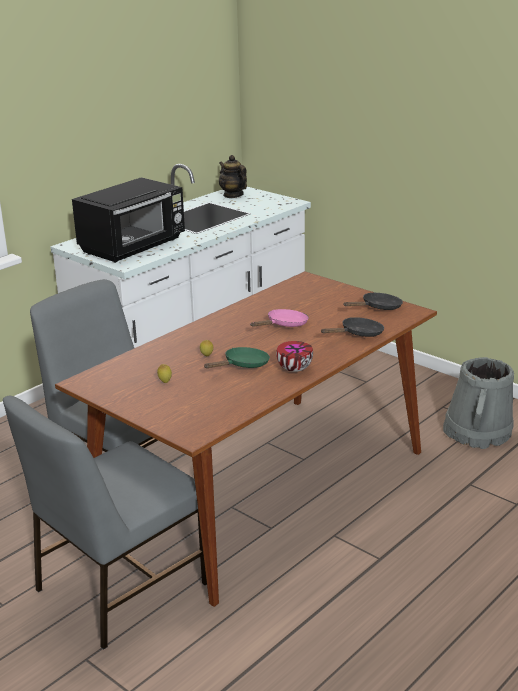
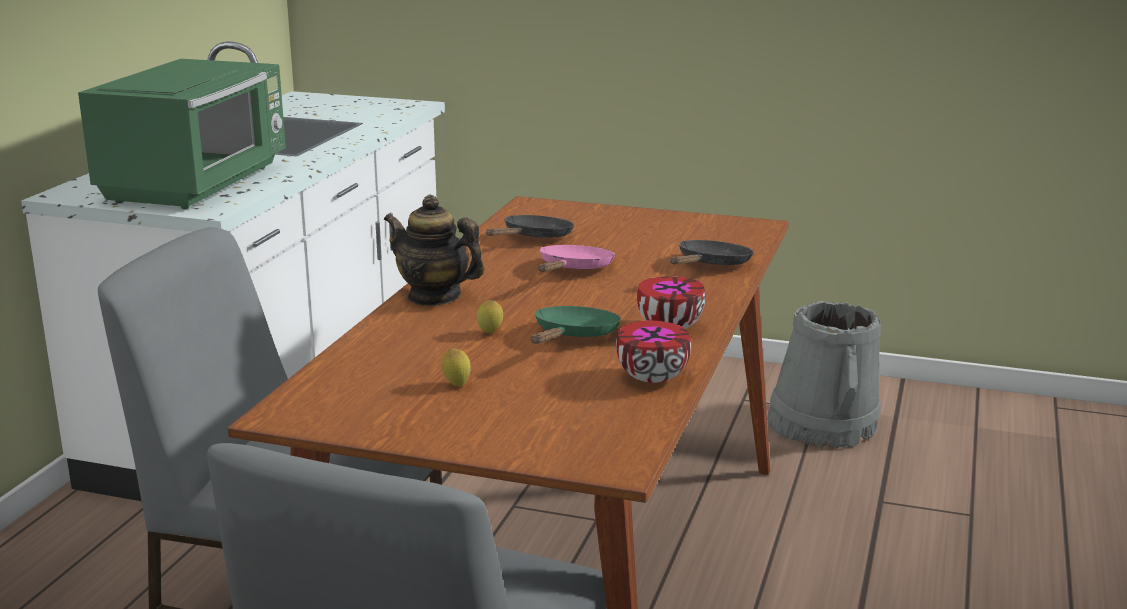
camera: 25 degrees left, 5 degrees down
black microwave [72,177,185,263] -> green microwave [78,59,286,209]
teapot [219,155,247,198] -> teapot moved to [384,195,484,306]
black frying pan [343,293,403,310] -> black frying pan moved to [486,215,574,238]
none -> bowl [616,321,691,383]

